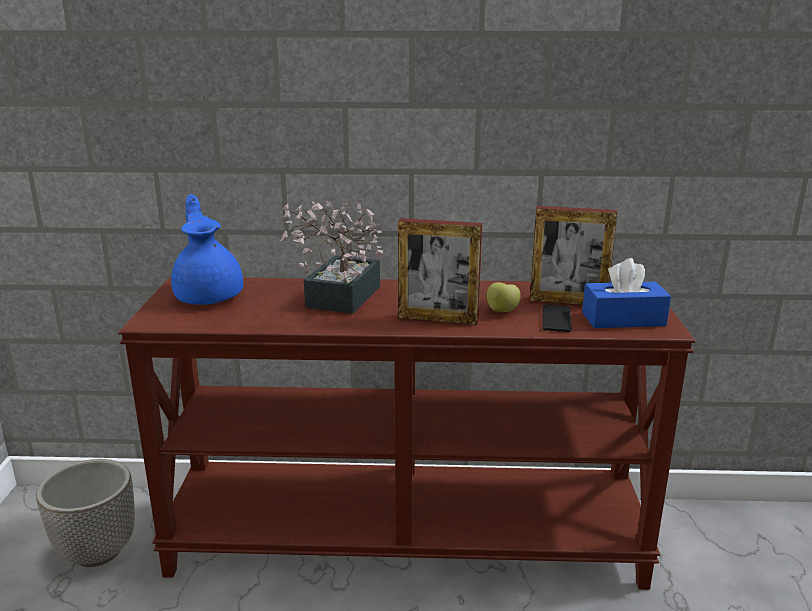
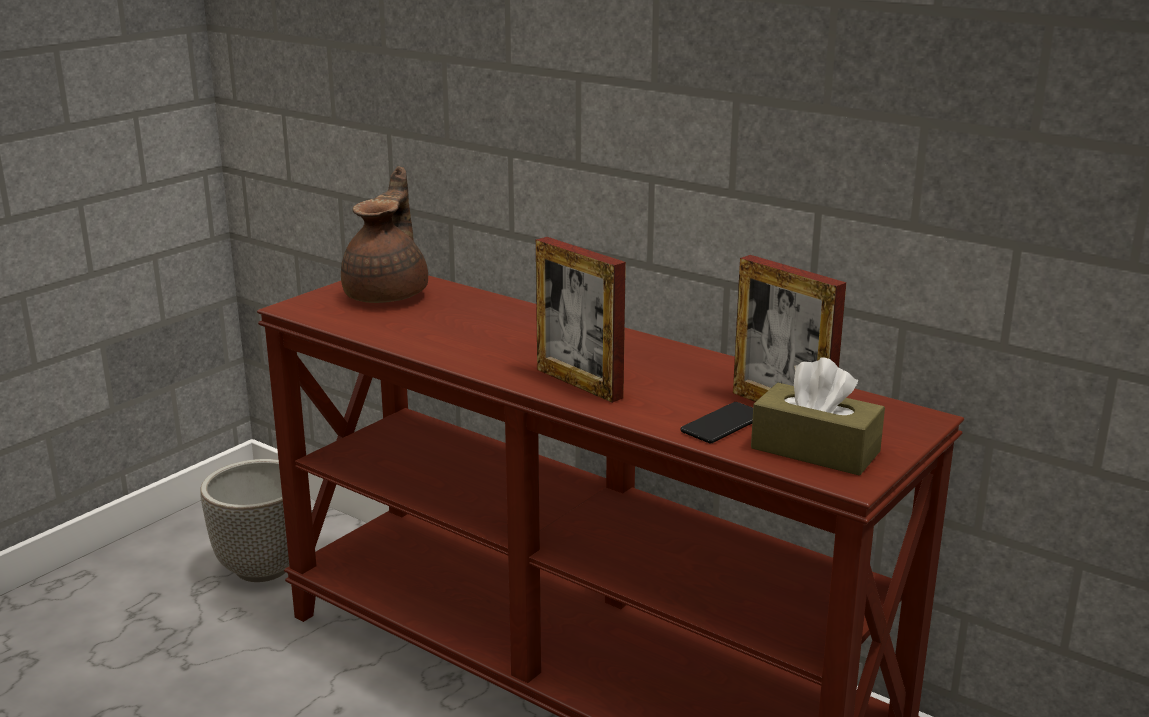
camera: 35 degrees right, 0 degrees up
blue teapot [171,194,243,305] -> brown teapot [341,166,428,303]
potted plant [281,200,383,314] -> none
apple [486,282,521,312] -> none
blue tissue box [582,258,671,328] -> brown tissue box [751,358,885,476]

